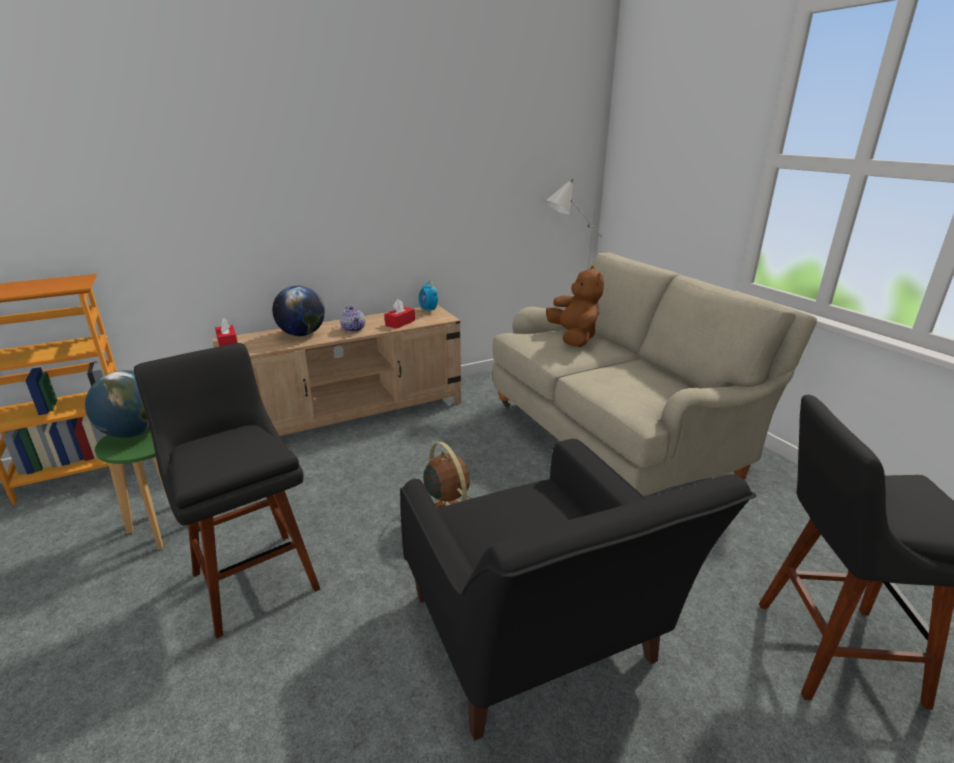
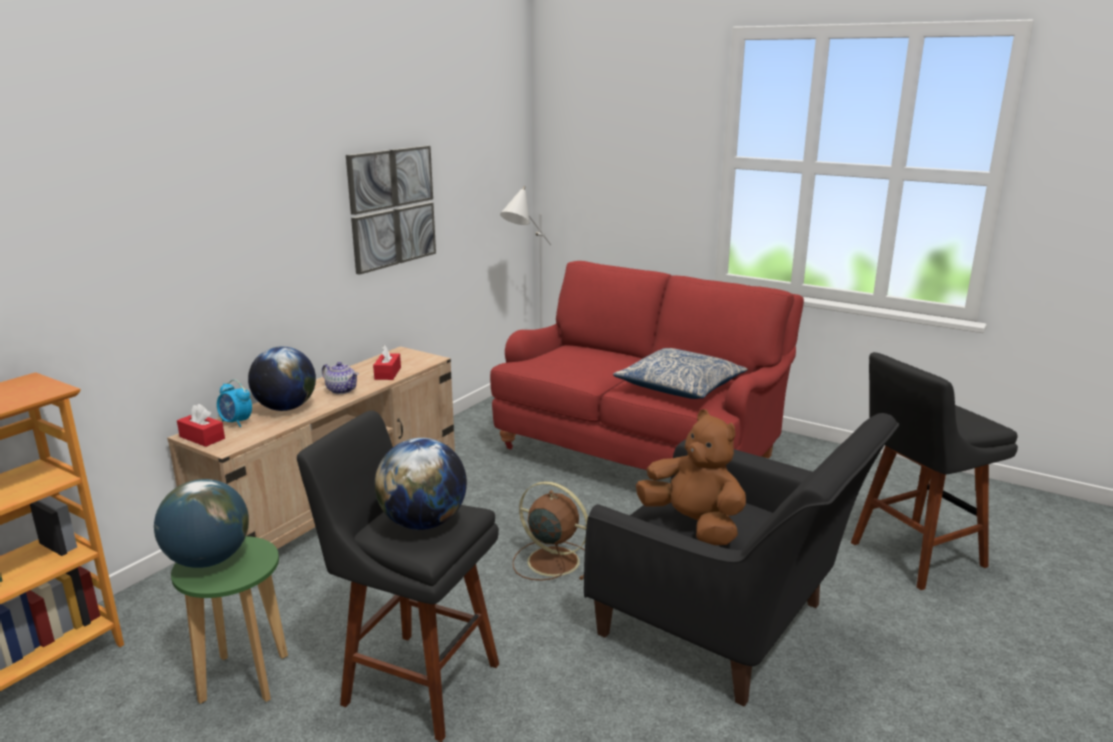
camera: 30 degrees left, 5 degrees down
alarm clock [419,281,438,314] -> alarm clock moved to [217,379,252,427]
beige sofa [493,253,817,496] -> red sofa [490,261,804,470]
brown plush toy [546,266,604,347] -> brown plush toy moved to [636,409,746,545]
none -> picture [346,146,436,275]
none -> globe [375,438,467,530]
none -> pillow [613,348,748,399]

